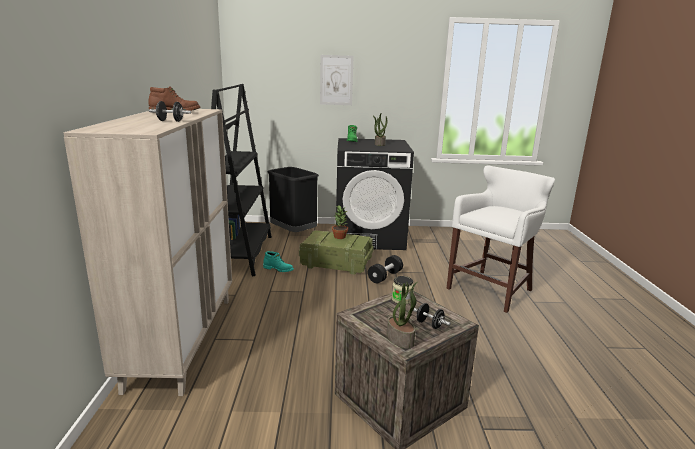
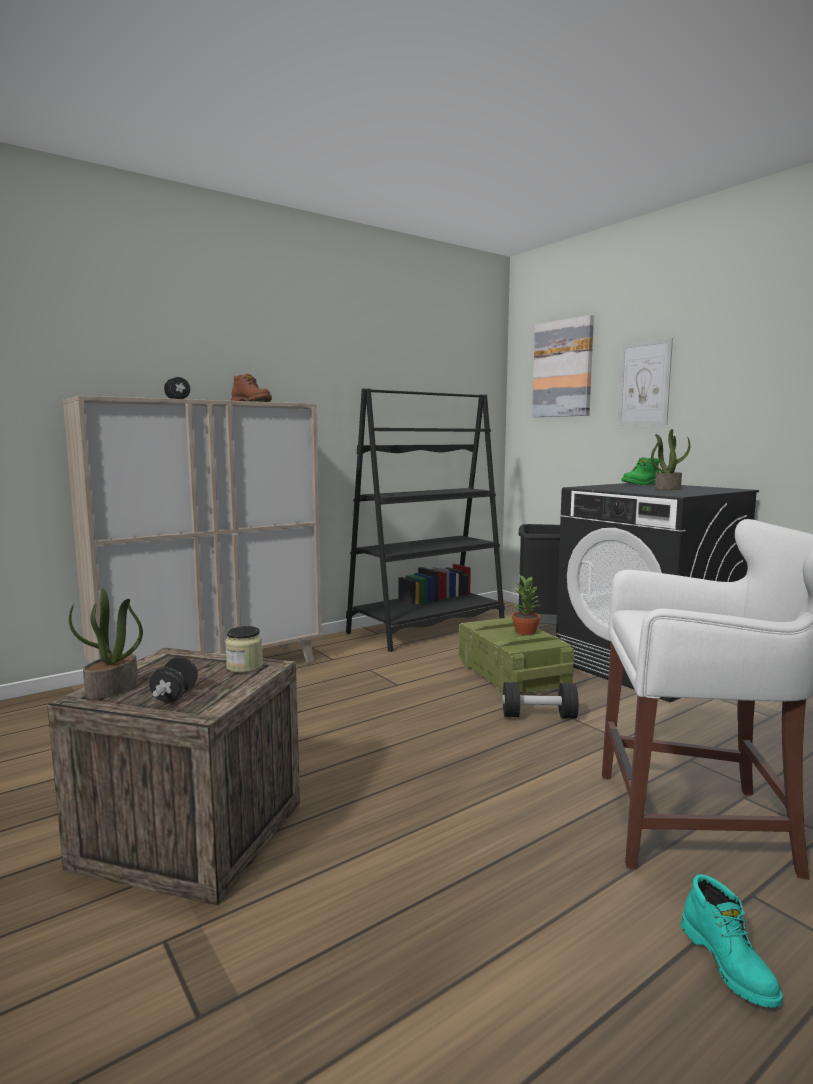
camera: 55 degrees right, 10 degrees down
turquoise boot [263,251,294,272] -> turquoise boot moved to [681,875,783,1008]
none -> picture [532,315,594,417]

